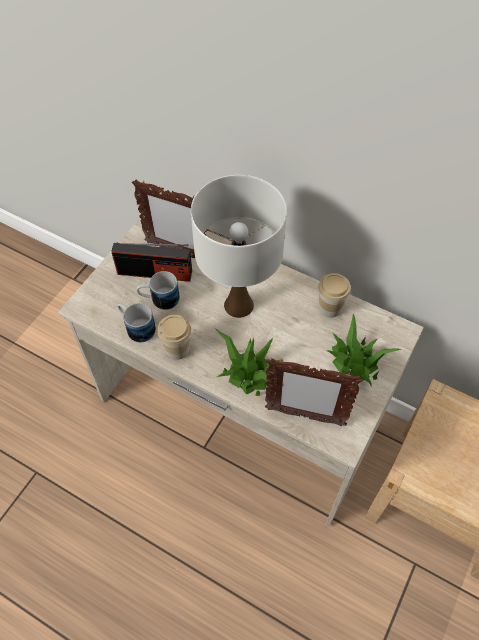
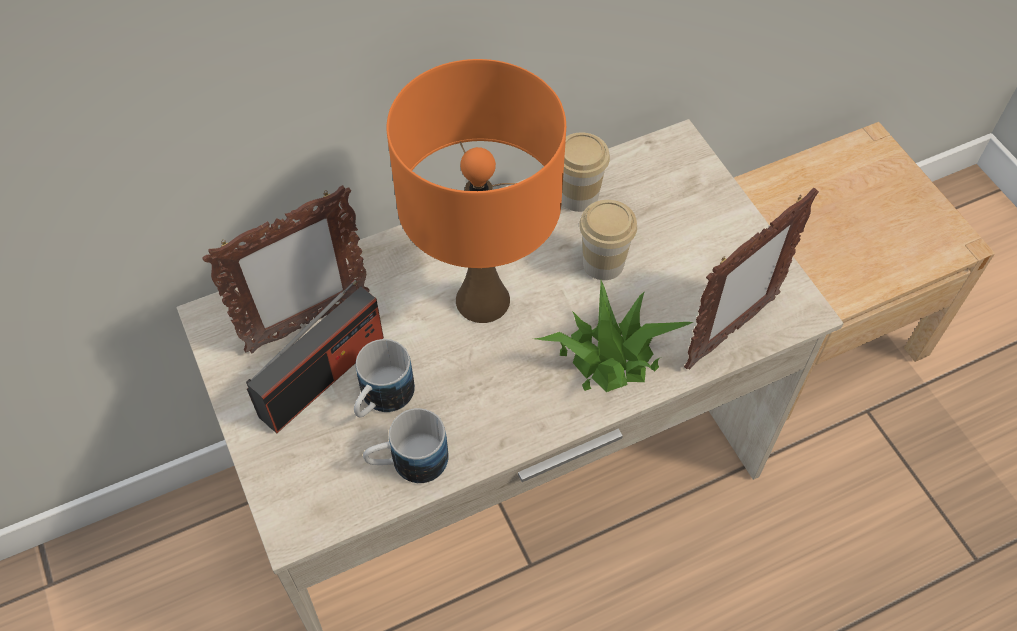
camera: 55 degrees left, 0 degrees up
cup [157,315,191,360] -> cup moved to [579,200,637,280]
white table lamp [191,175,287,318] -> orange table lamp [387,59,566,323]
potted plant [326,314,402,387] -> none

